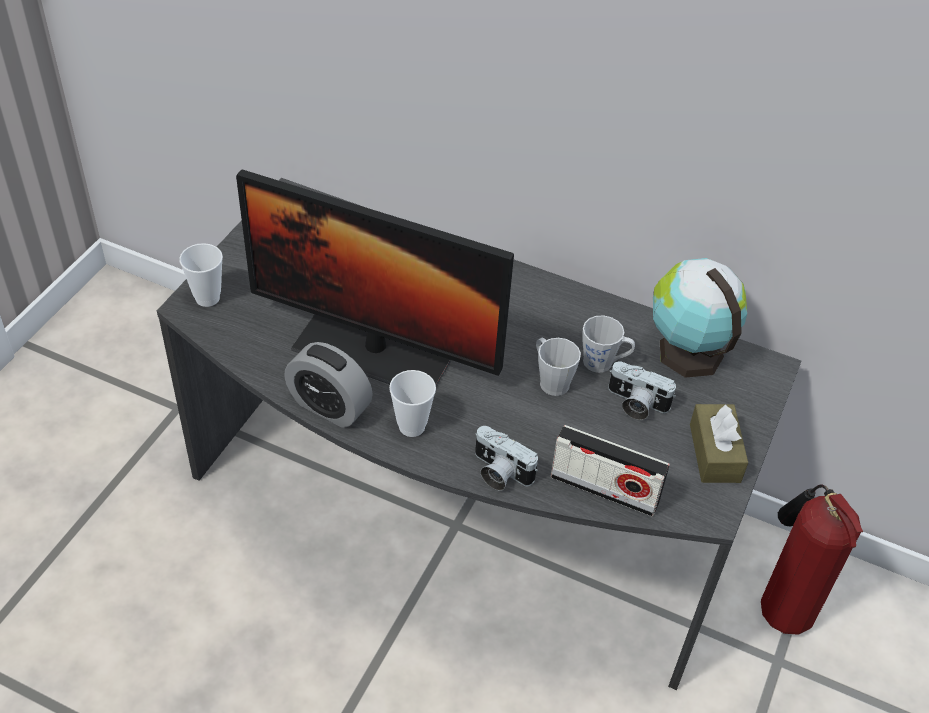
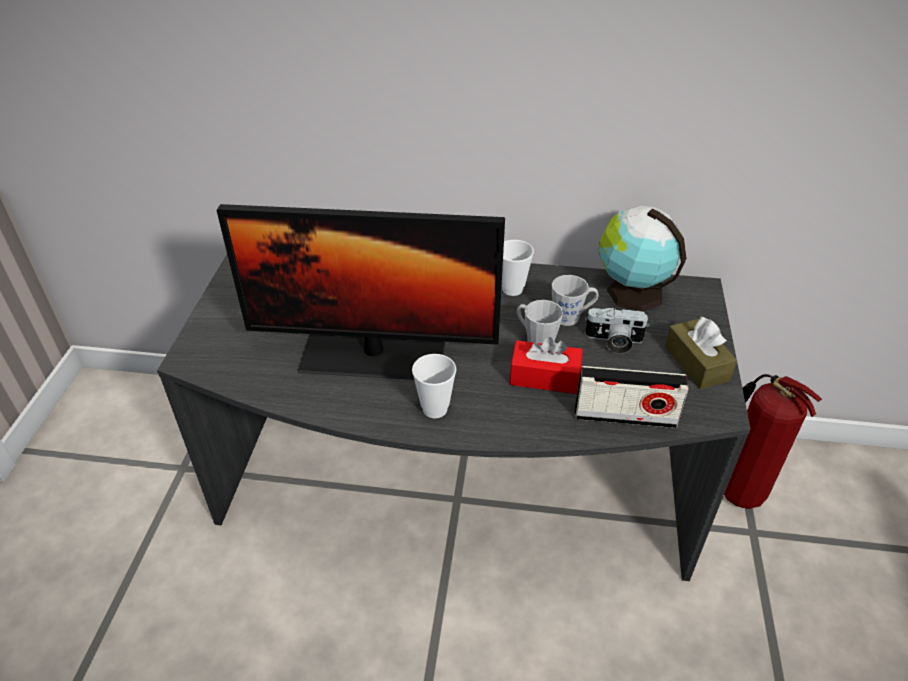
camera: 15 degrees left, 5 degrees down
cup [180,243,223,307] -> cup moved to [502,240,534,296]
alarm clock [284,342,373,428] -> none
camera [475,426,538,491] -> none
none -> red tissue box [510,336,583,394]

